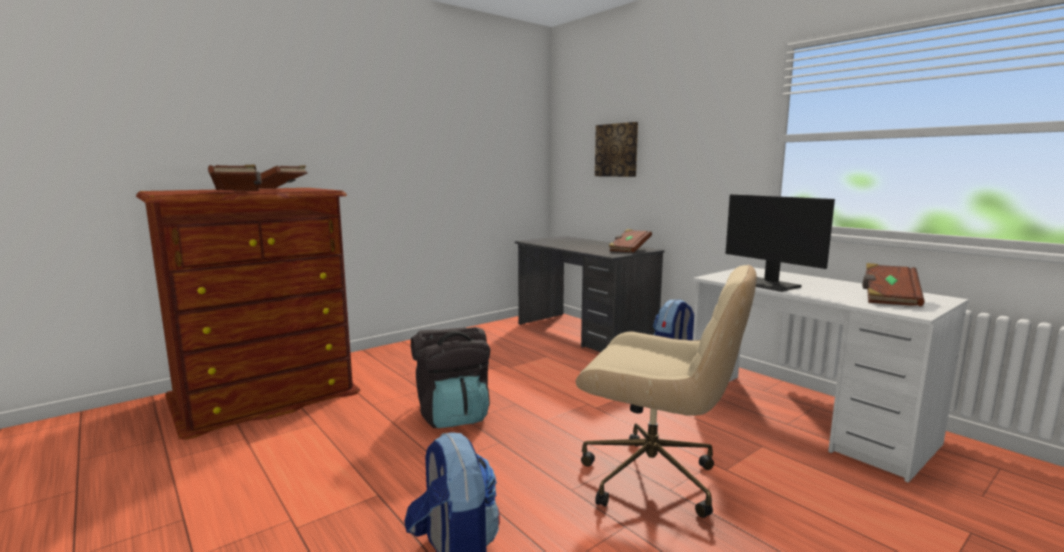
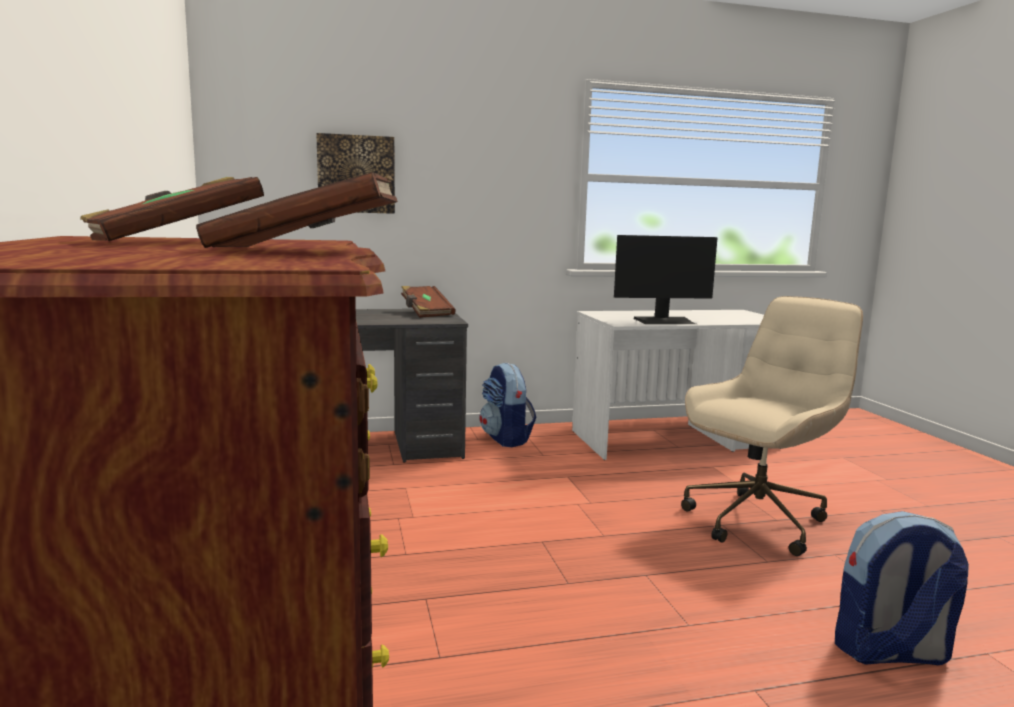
camera: 65 degrees left, 0 degrees up
black backpack [411,327,490,428] -> none
brown book [862,263,924,306] -> none

